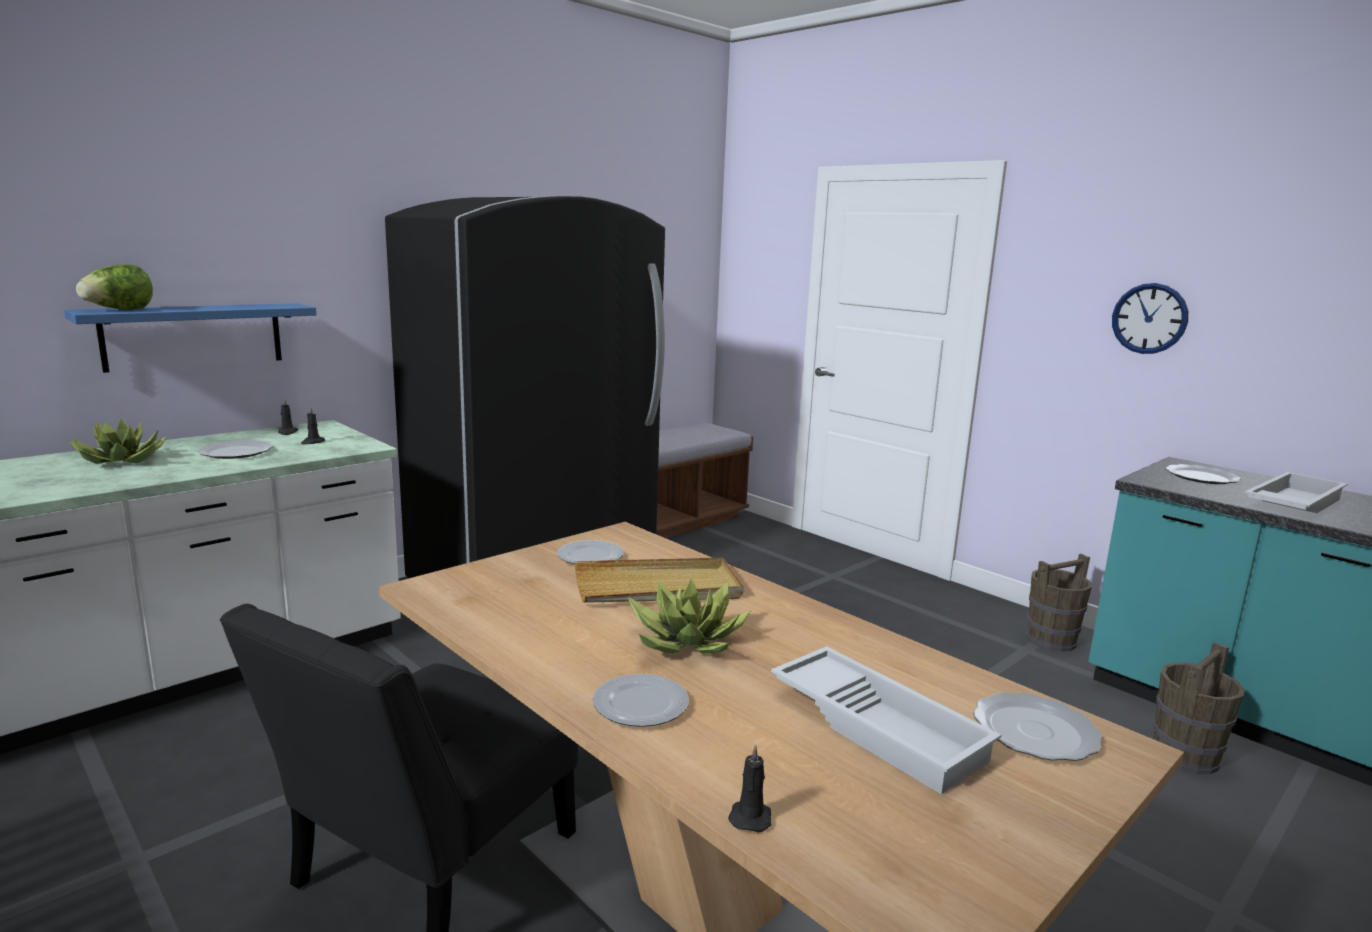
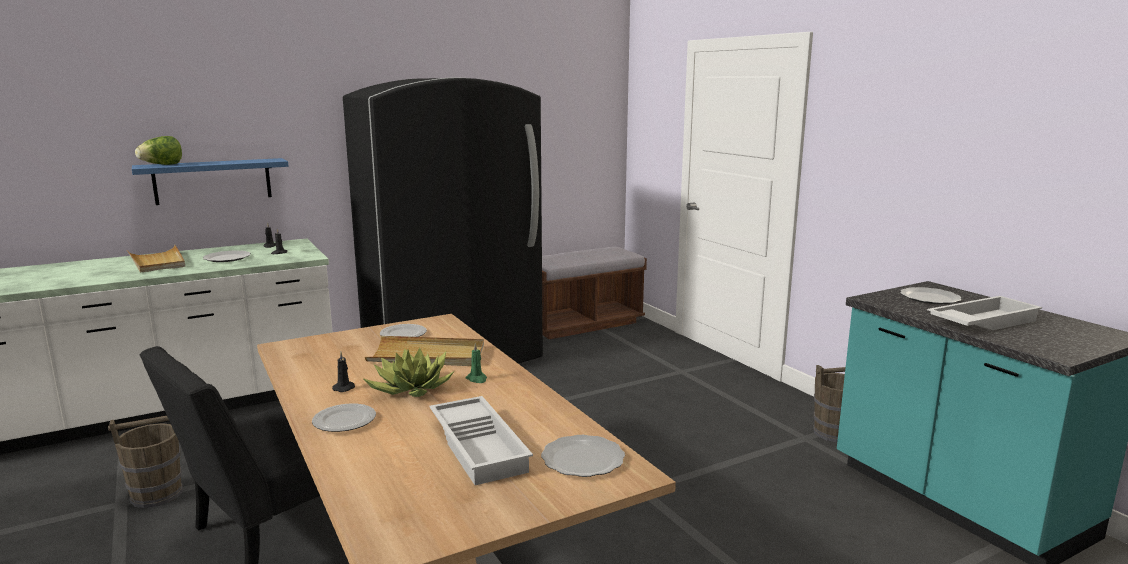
camera: 15 degrees right, 0 degrees up
potted plant [69,418,167,464] -> beige tray [127,245,185,273]
black candle [728,744,771,832] -> black candle moved to [332,352,355,392]
wall clock [1112,283,1188,354] -> none
brown bucket [1153,642,1245,774] -> brown bucket moved to [108,416,182,508]
none -> green candle [466,343,487,383]

